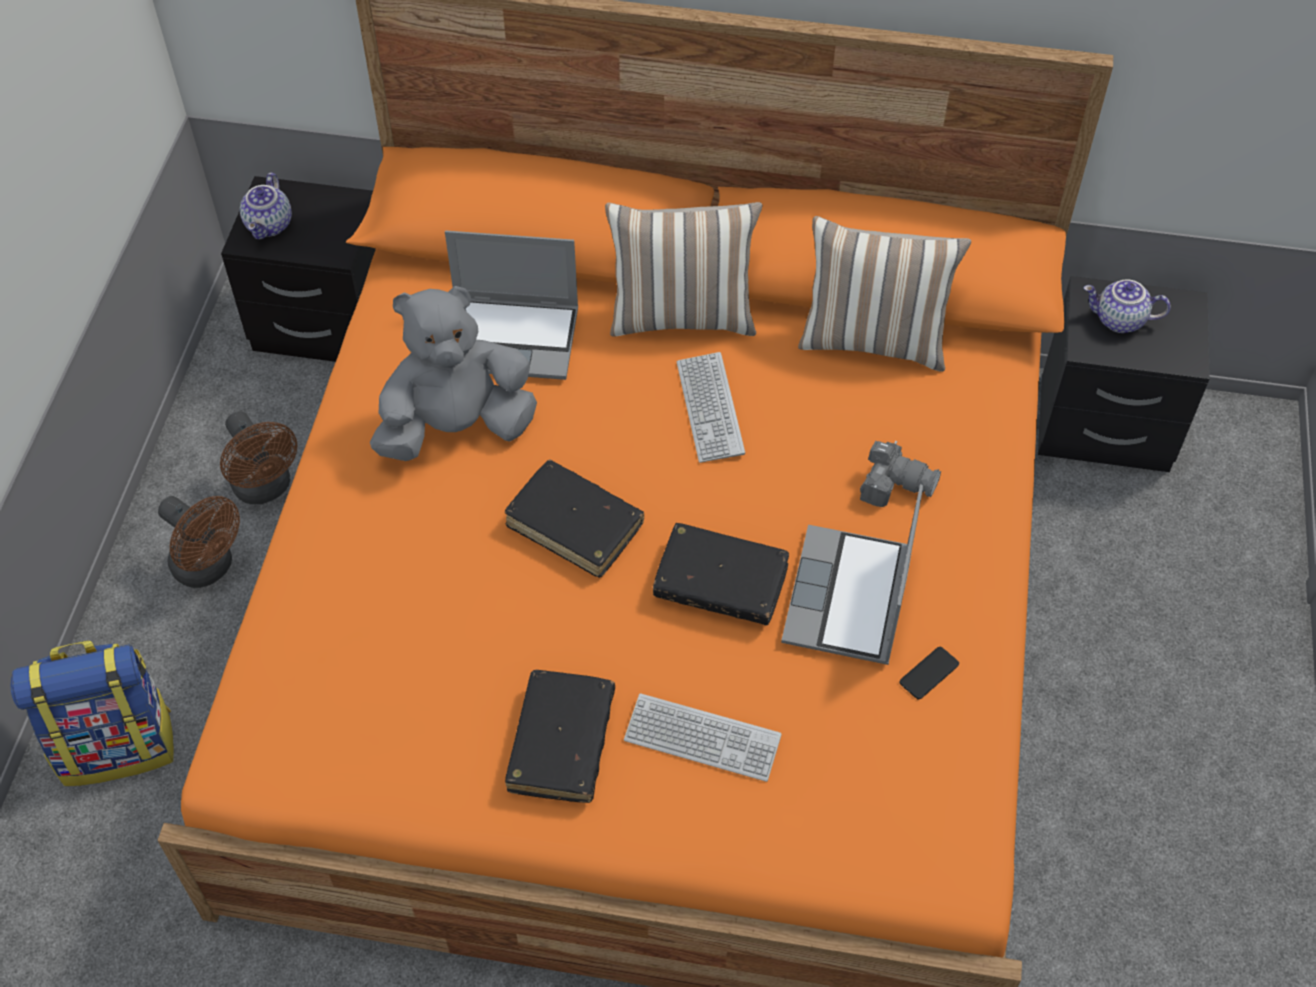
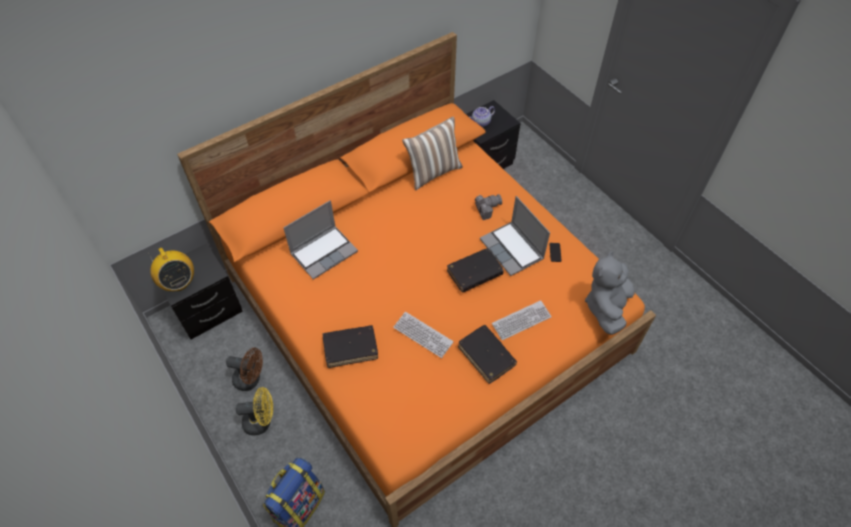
camera: 45 degrees left, 0 degrees up
brown fan [158,496,240,588] -> yellow fan [236,387,273,436]
teapot [240,172,292,239] -> radio [150,247,194,291]
grey plush toy [370,286,537,461] -> grey plush toy moved to [585,251,634,335]
black book [505,459,644,578] -> black book moved to [322,325,378,368]
pillow [605,202,762,337] -> none
keyboard [677,352,745,463] -> keyboard moved to [393,312,454,358]

